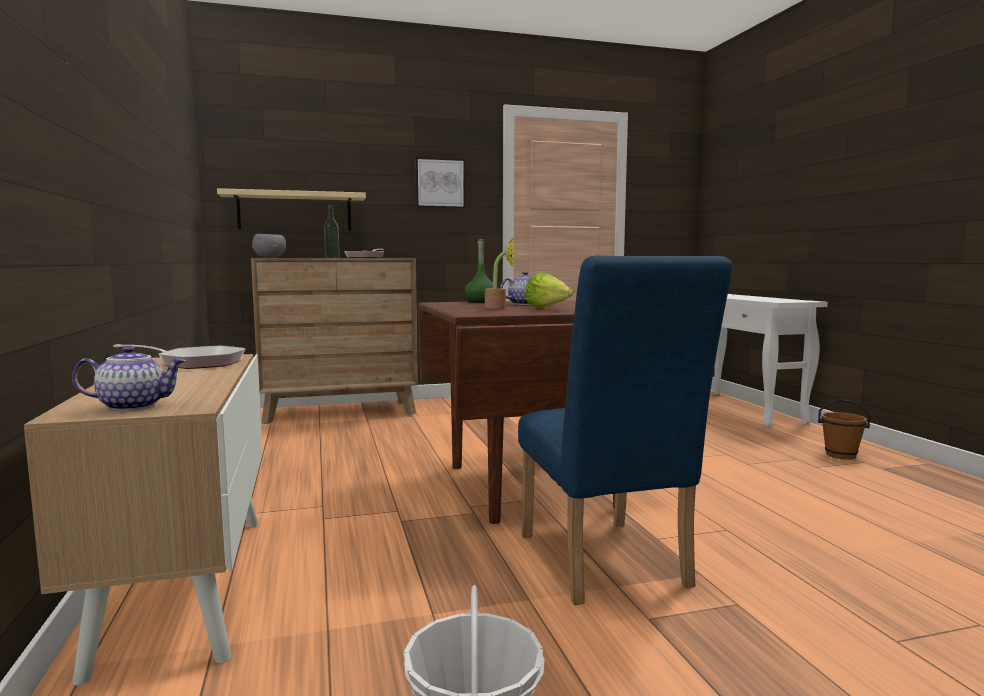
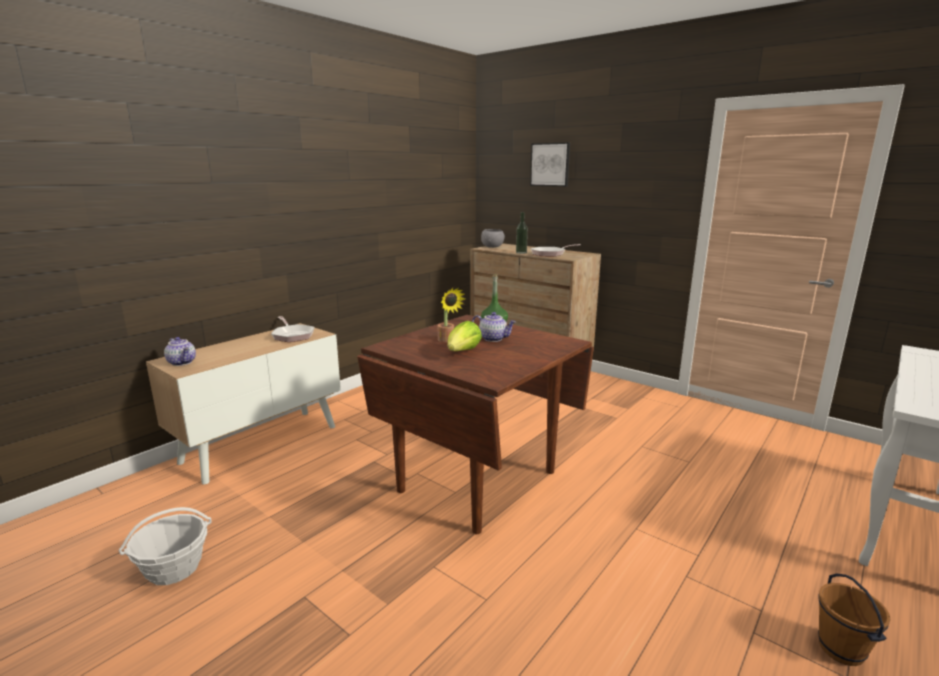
camera: 55 degrees right, 10 degrees up
beige shelf [217,188,366,231] -> none
picture [415,157,465,208] -> picture moved to [530,142,570,187]
blue chair [518,256,733,605] -> none

